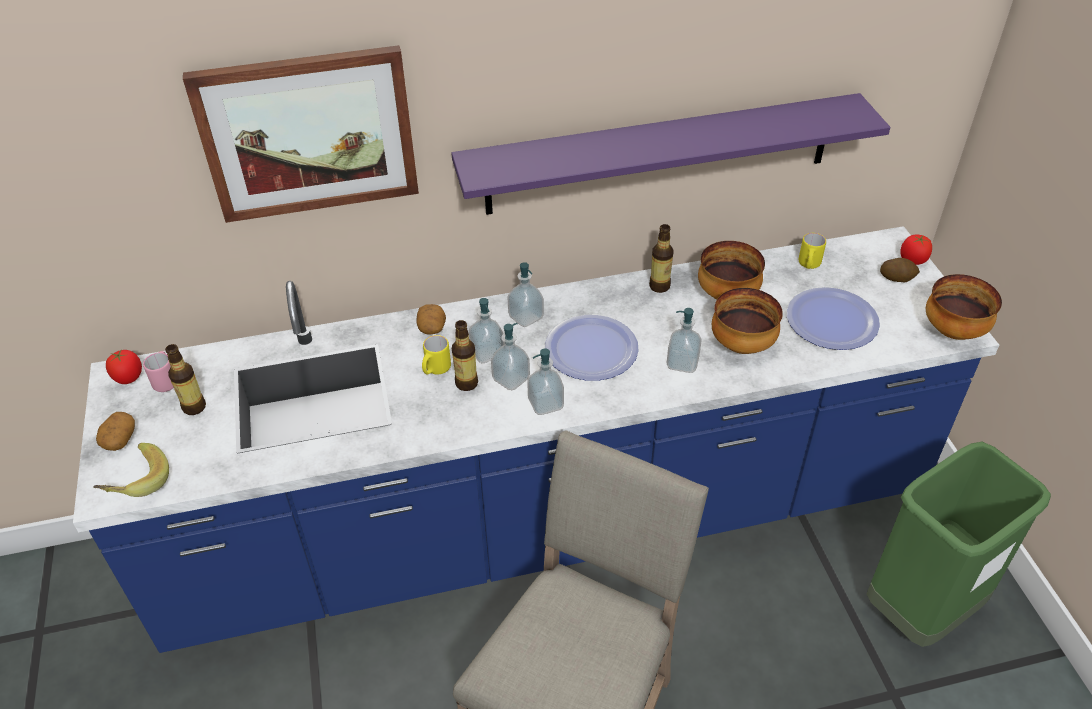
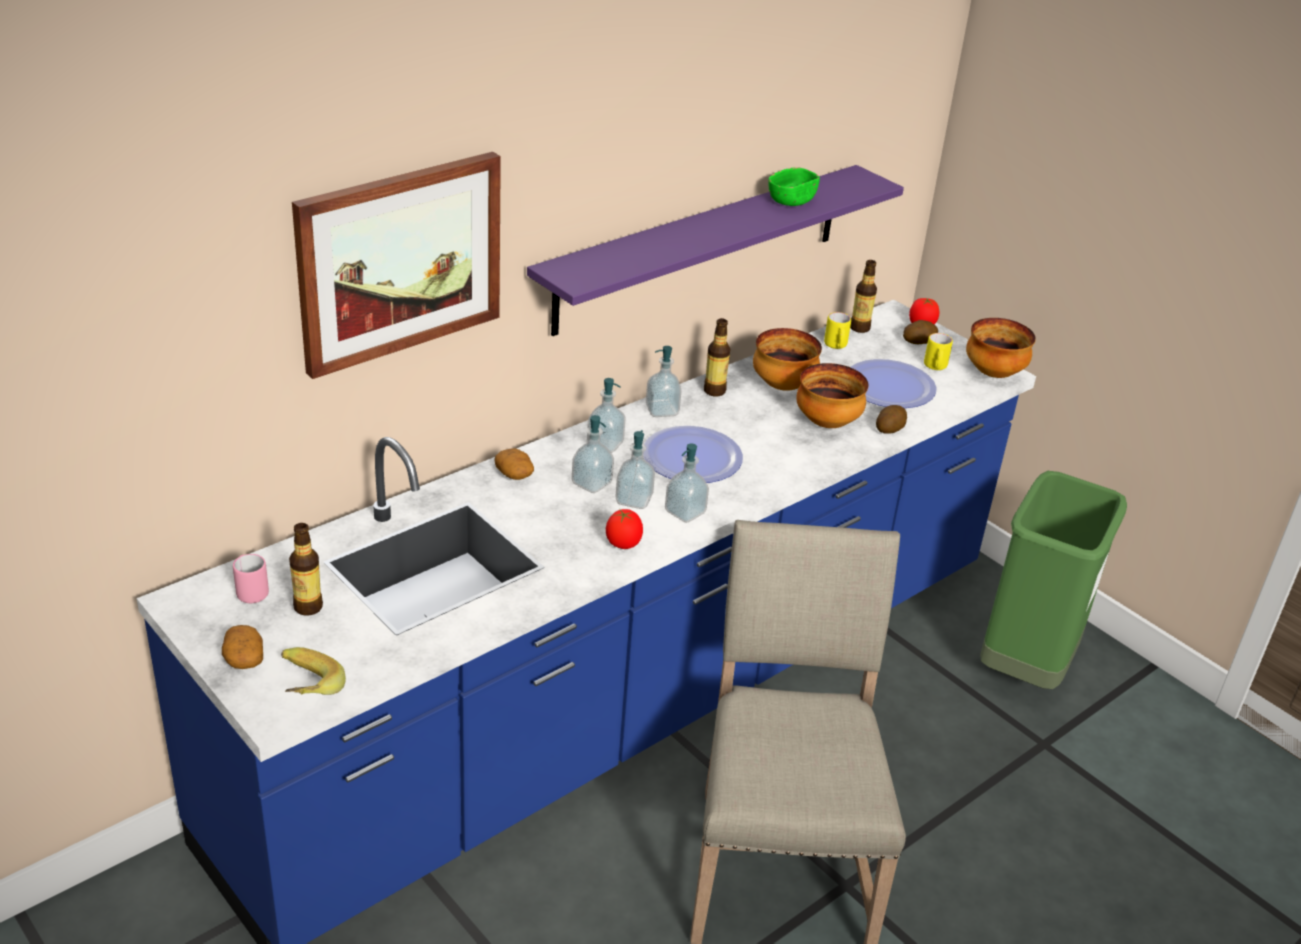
camera: 30 degrees left, 10 degrees down
tomato [106,349,142,384] -> tomato moved to [606,509,643,549]
yellow mug [422,335,451,375] -> yellow mug moved to [924,333,953,370]
bottle [452,320,478,391] -> bottle moved to [850,260,877,333]
soap dispenser [667,308,702,373] -> soap dispenser moved to [646,346,681,417]
none -> green bowl [768,167,820,206]
none -> potato [876,405,907,434]

